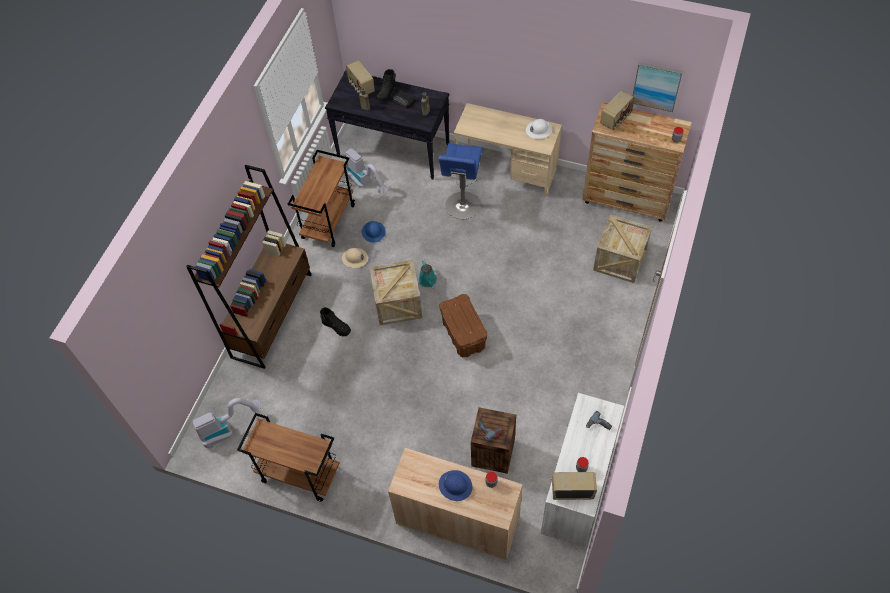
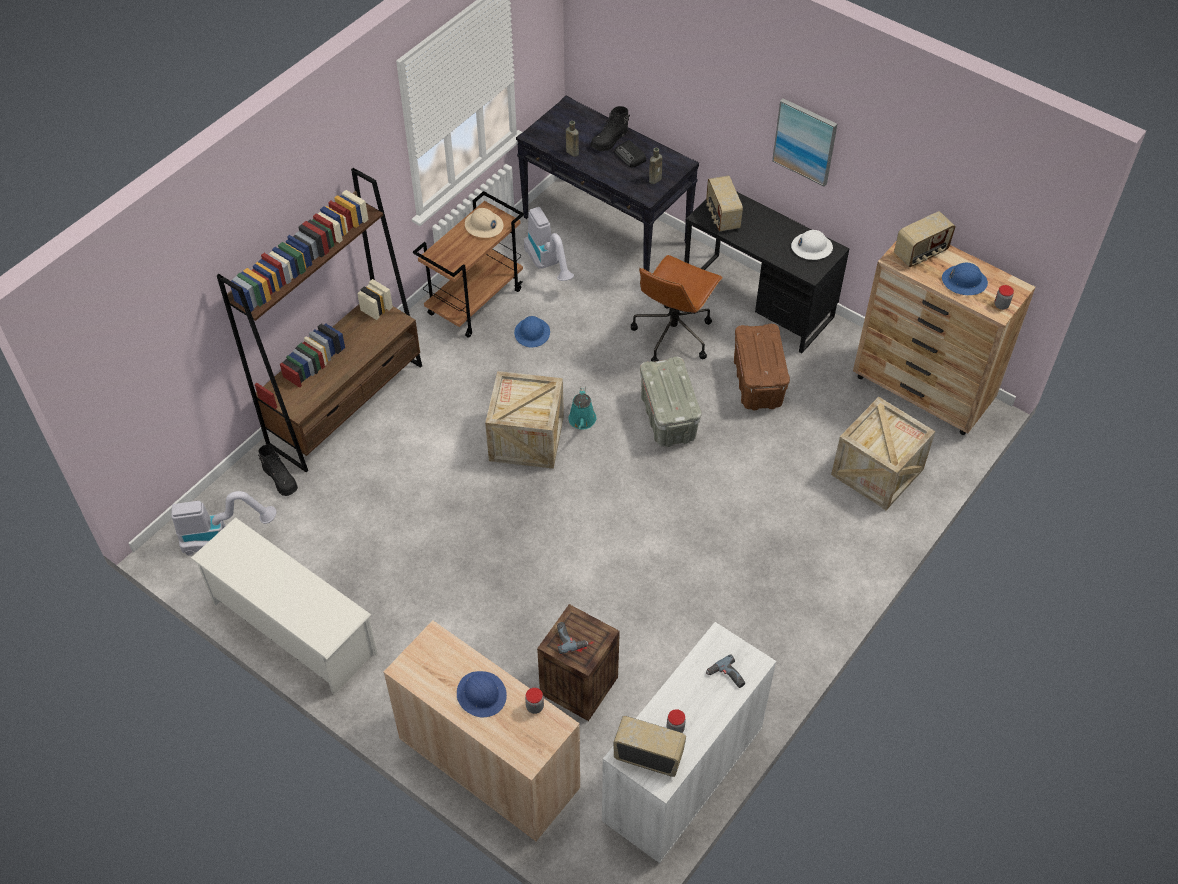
camera: 15 degrees right, 5 degrees down
brown cart [237,413,340,502] -> white shoe rack [191,517,378,695]
black boot [320,307,351,337] -> black boot moved to [258,445,298,496]
beige hard hat [342,248,368,268] -> beige hard hat moved to [465,208,504,238]
radio [346,60,375,94] -> radio moved to [706,176,743,231]
blue stool [439,143,483,219] -> brown office chair [631,255,723,362]
brown storage box [439,294,487,357] -> brown storage box moved to [734,324,790,410]
beige desk [454,103,562,197] -> black desk [684,191,849,353]
picture [633,62,683,112] -> picture moved to [772,98,837,187]
none -> grey storage box [640,357,702,447]
none -> blue hard hat [942,262,988,295]

